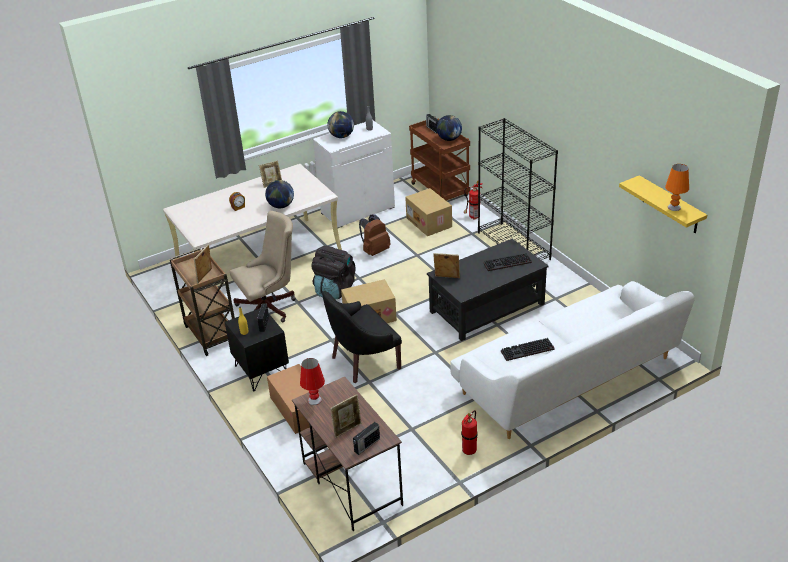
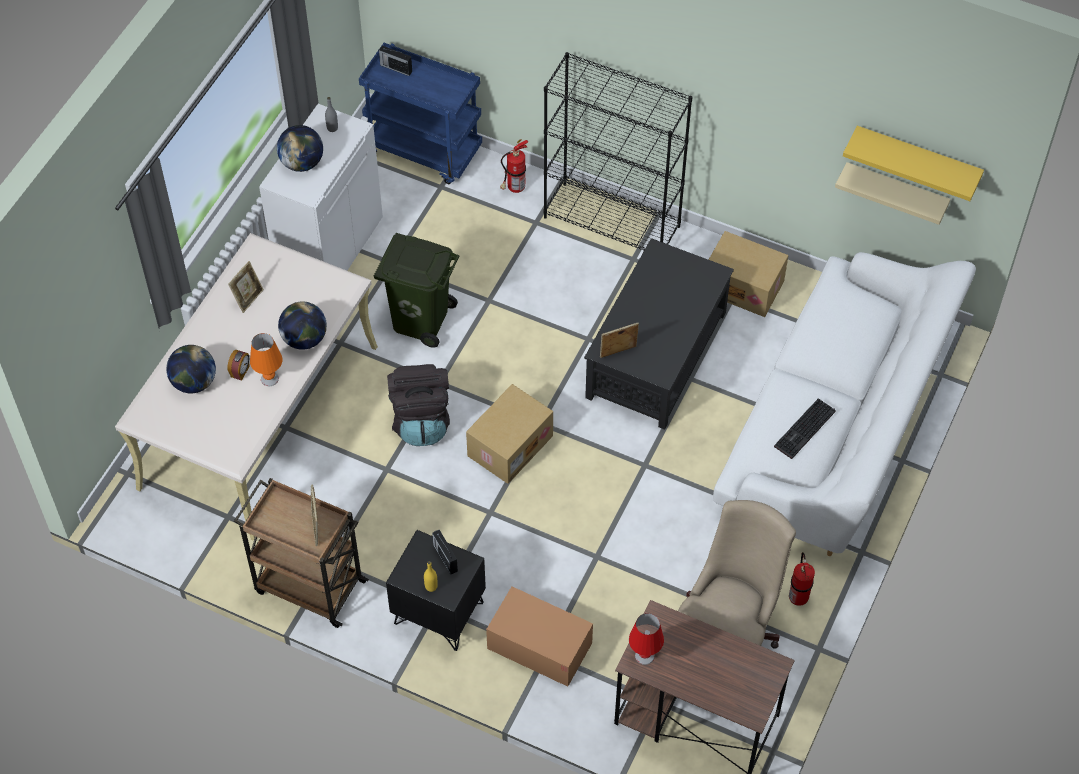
camera: 35 degrees left, 20 degrees up
beige office chair [230,211,296,322] -> beige office chair moved to [678,500,796,649]
black armchair [322,291,402,383] -> none
picture frame [330,394,362,438] -> none
radio [353,421,380,455] -> none
brown backpack [359,215,391,256] -> green trash can [374,233,460,348]
cardboard box [405,188,452,236] -> cardboard box moved to [709,231,788,317]
brown cart [409,118,470,201] -> blue cart [359,43,482,184]
globe [436,115,462,141] -> globe moved to [166,345,216,393]
keyboard [483,253,532,271] -> none
orange table lamp [665,164,689,211] -> orange table lamp moved to [250,333,282,386]
none -> beige shelf [835,162,951,225]

